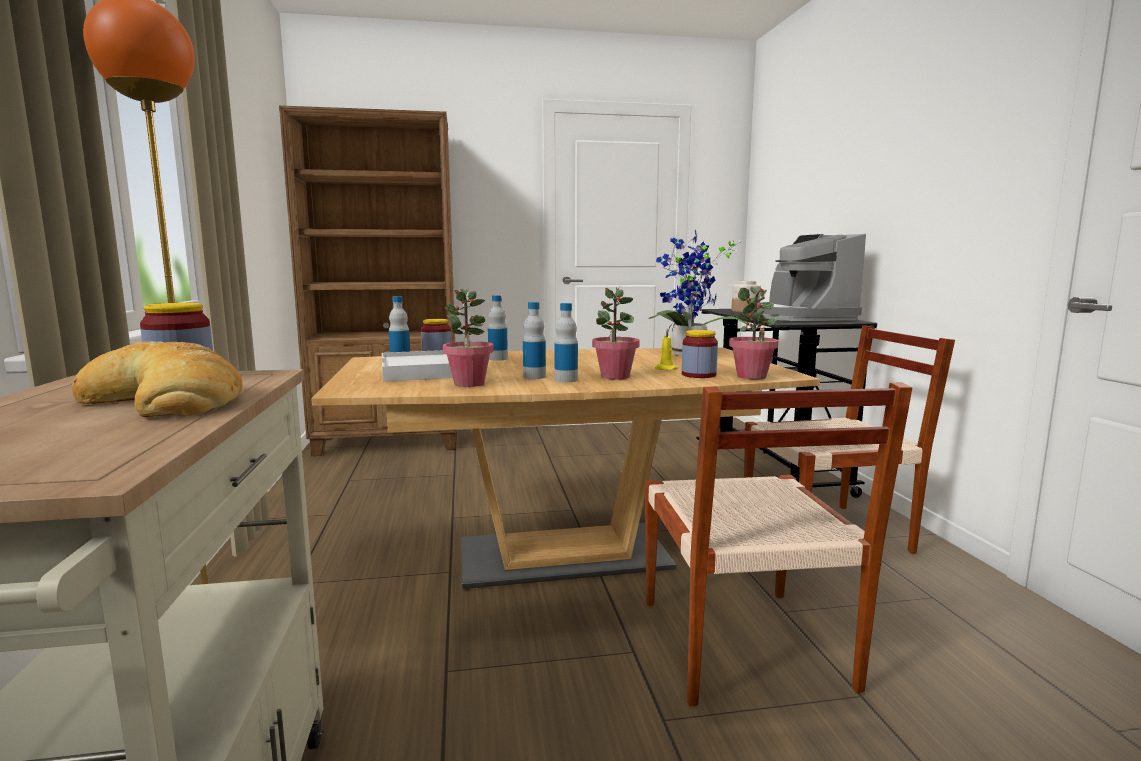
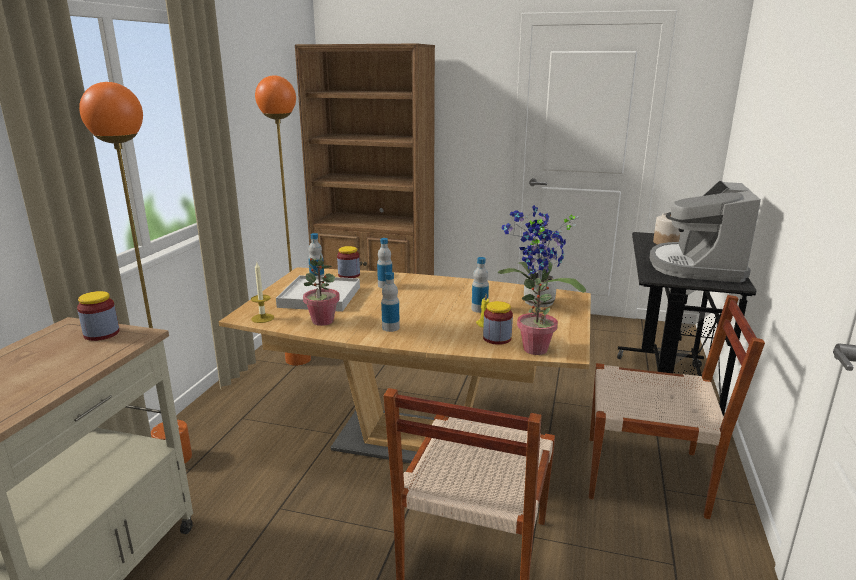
camera: 25 degrees right, 10 degrees up
bread [72,341,243,417] -> none
bottle [523,302,546,379] -> bottle moved to [472,257,489,313]
potted plant [592,287,640,380] -> none
none -> candle [251,263,274,323]
none -> orange floor lamp [255,75,311,366]

